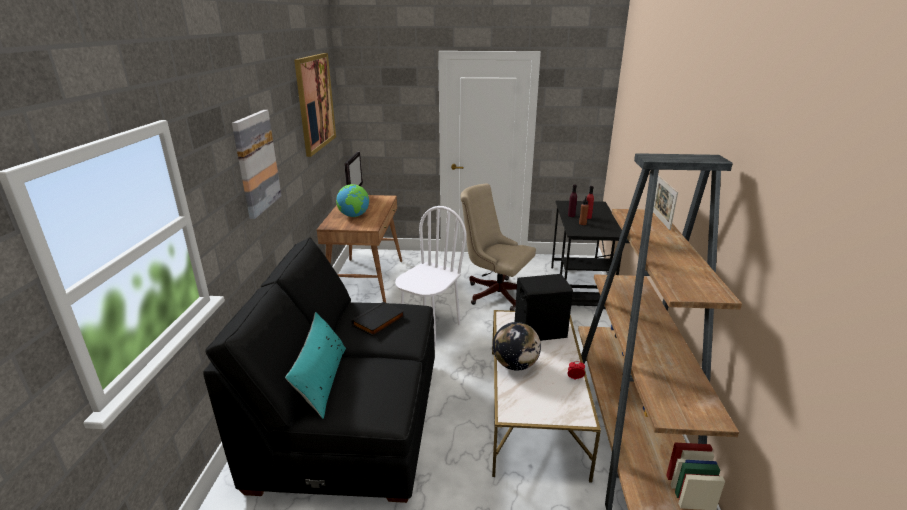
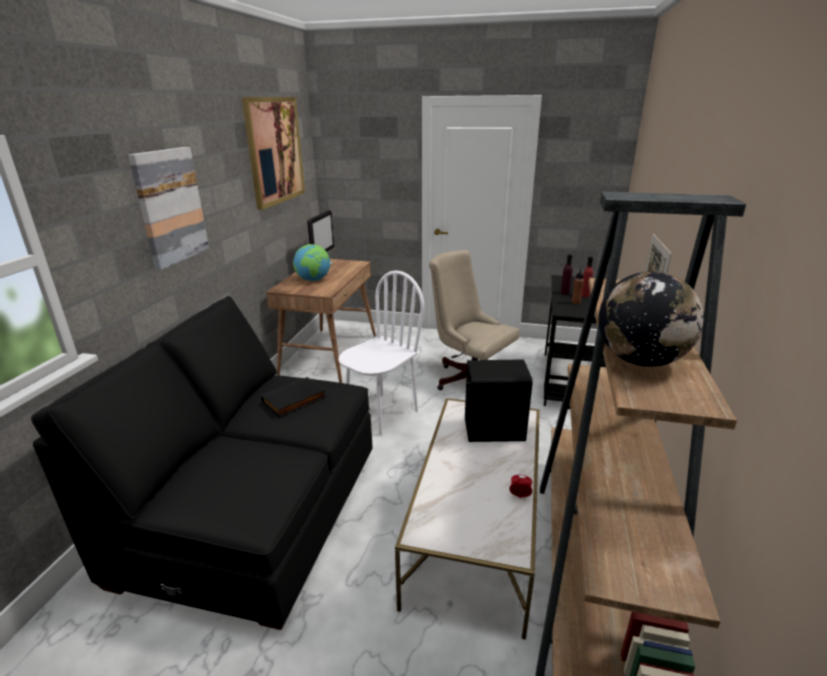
camera: 10 degrees right, 0 degrees up
turquoise pillow [285,312,346,419] -> none
globe [493,322,541,371] -> globe moved to [598,271,704,367]

